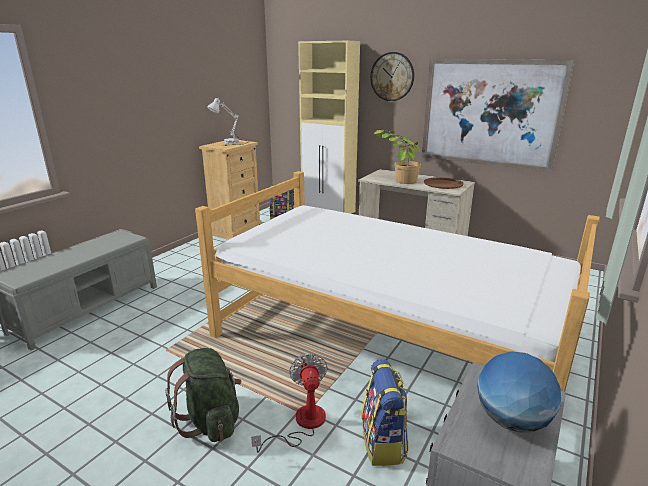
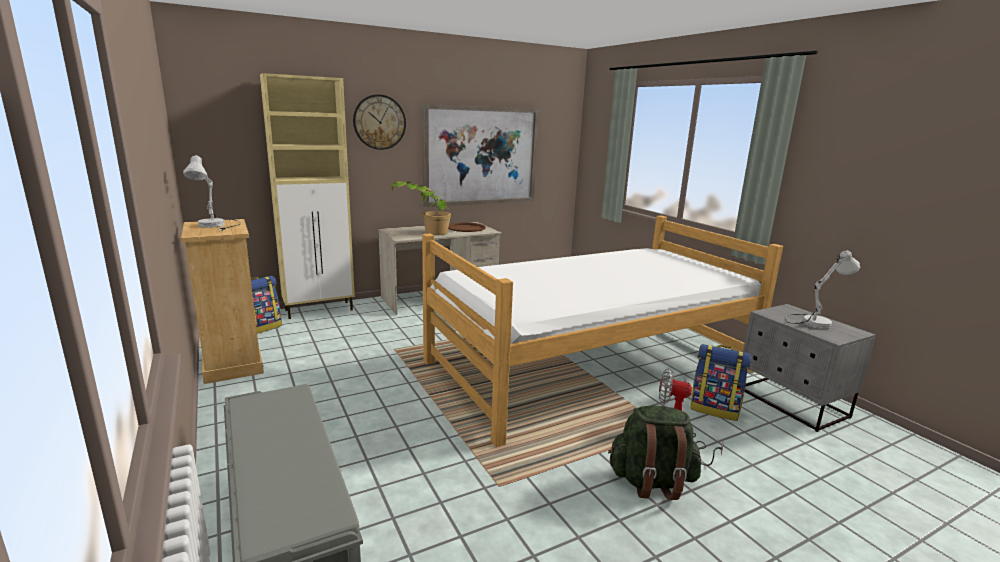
camera: 60 degrees left, 5 degrees down
globe [477,352,561,433] -> white table lamp [785,250,860,329]

